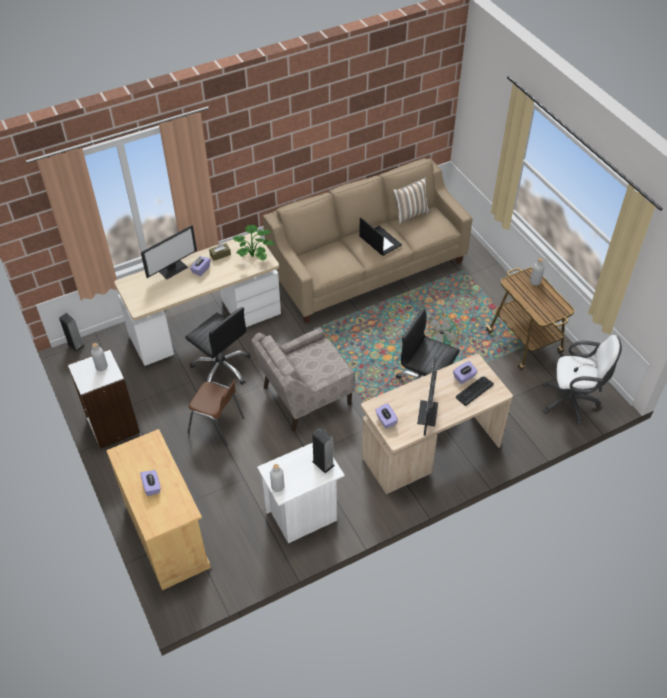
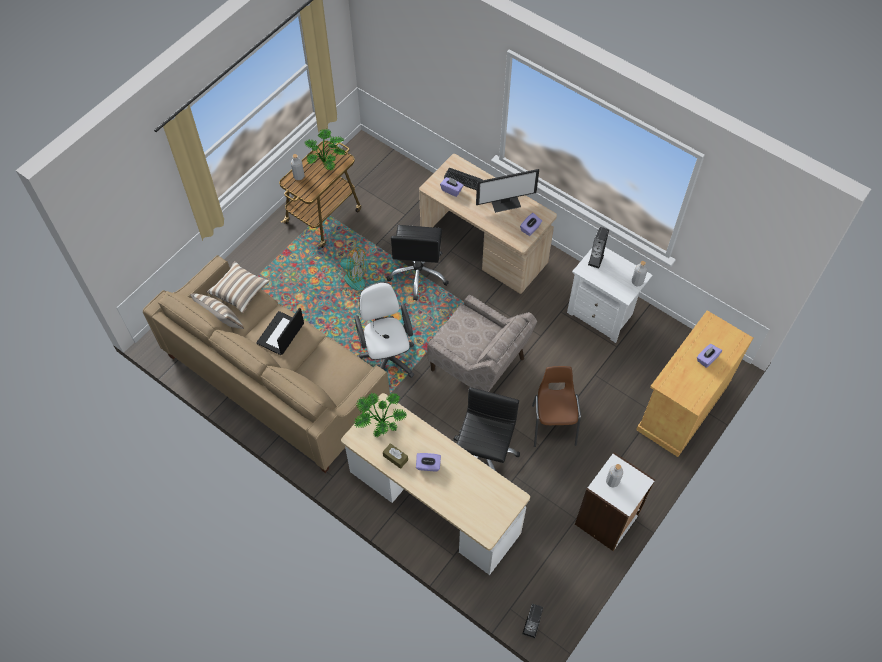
camera: 115 degrees left, 10 degrees up
monitor [141,225,197,279] -> none
white office chair [543,335,622,425] -> white office chair moved to [355,282,414,378]
none -> pillow [207,261,270,314]
none -> potted plant [305,129,345,171]

